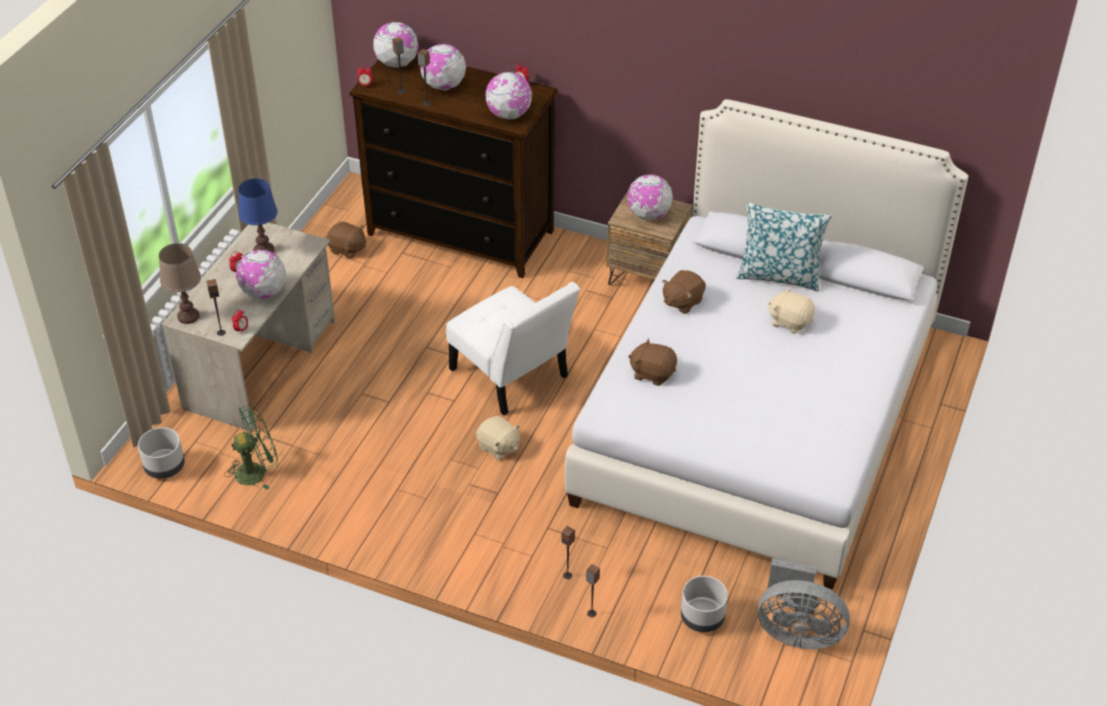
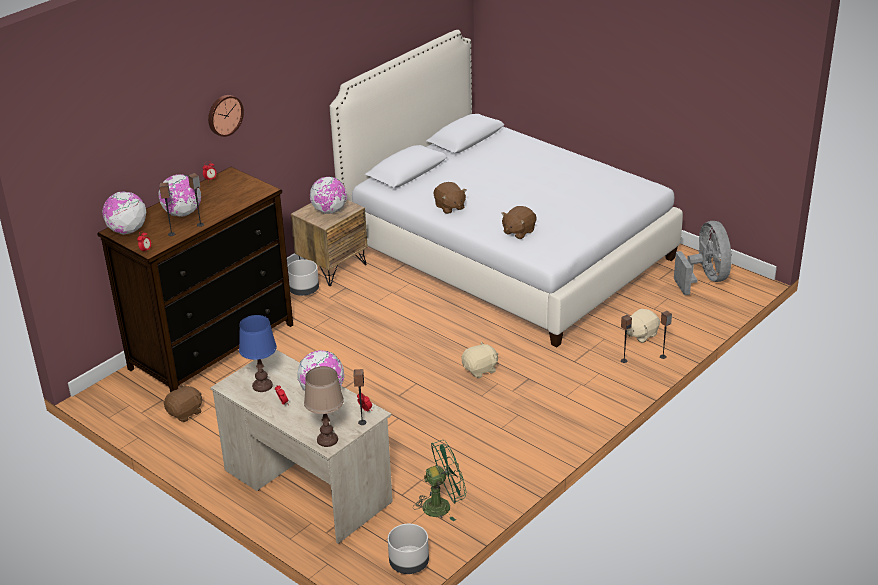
camera: 70 degrees left, 10 degrees down
green fan [224,404,278,490] -> green fan turned 75 degrees clockwise [413,440,466,521]
white chair [446,282,580,415] -> none
globe [485,72,532,119] -> none
grey planter [681,576,728,632] -> grey planter moved to [288,259,319,296]
pillow [736,202,832,291] -> none
grey fan [758,558,850,649] -> grey fan turned 45 degrees counterclockwise [674,221,732,295]
beige plush toy [768,287,815,334] -> beige plush toy moved to [627,309,660,343]
none -> wall clock [208,95,244,137]

